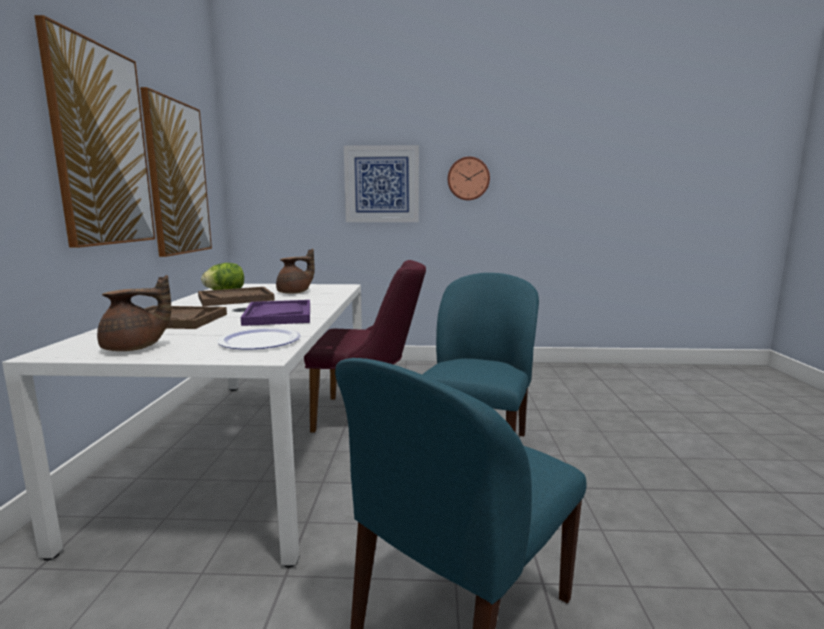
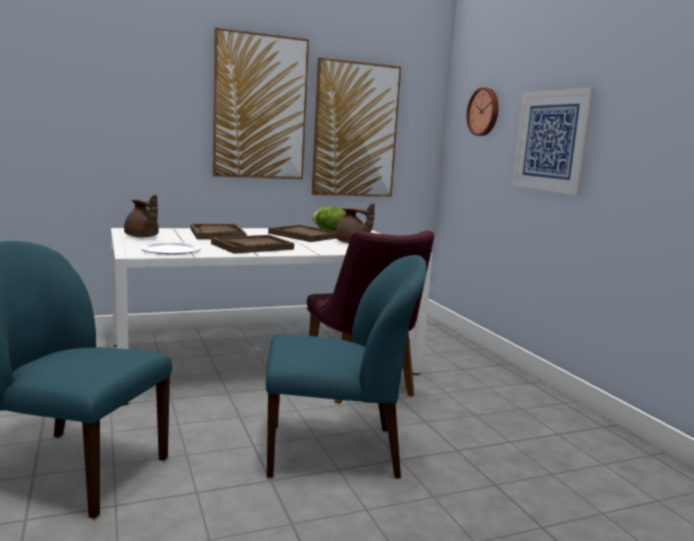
camera: 65 degrees right, 0 degrees up
purple tray [241,300,310,326] -> brown tray [211,235,294,254]
wall clock [447,157,490,200] -> wall clock moved to [466,87,499,136]

